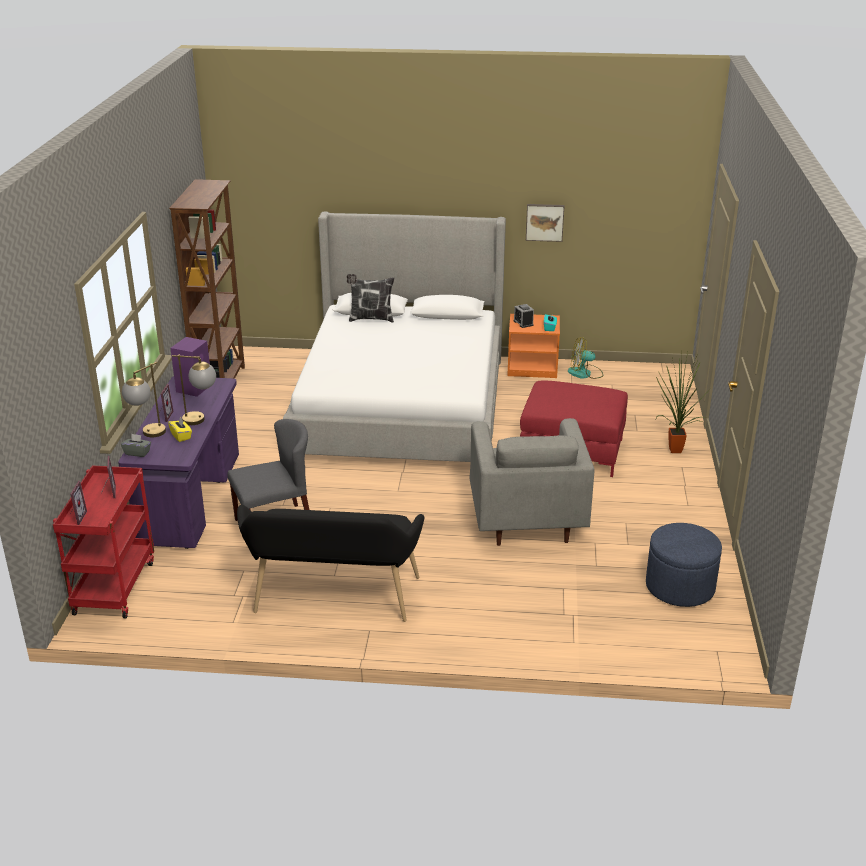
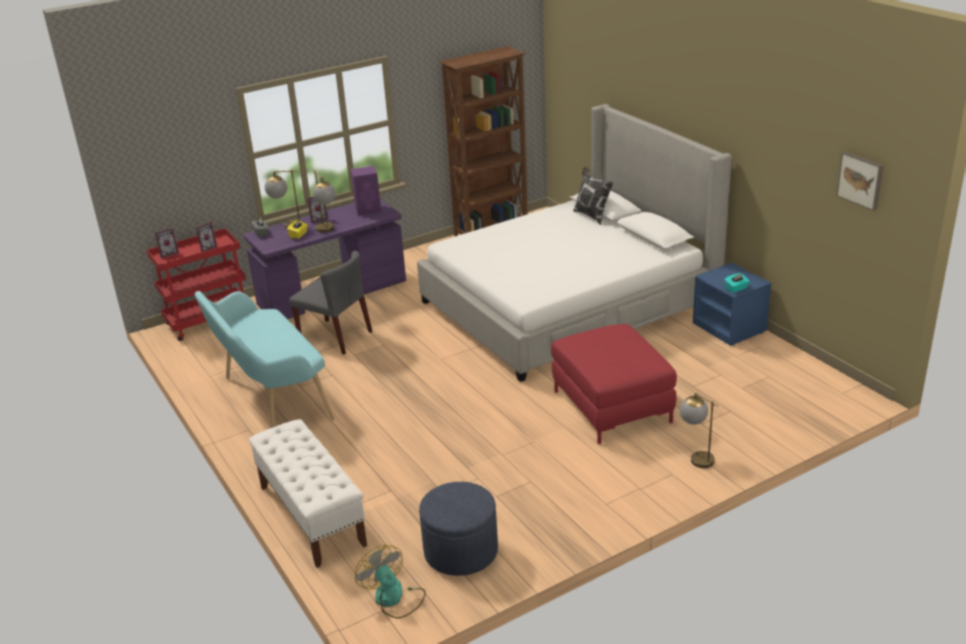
camera: 55 degrees right, 0 degrees up
black bench [237,505,424,622] -> turquoise bench [195,291,335,428]
grey armchair [470,418,595,546] -> none
orange nightstand [507,314,560,378] -> blue nightstand [693,263,771,346]
alarm clock [514,304,534,328] -> none
picture [526,204,564,242] -> picture moved to [837,152,884,211]
fan [568,337,603,379] -> fan moved to [355,545,426,618]
potted plant [655,351,710,453] -> table lamp [679,392,718,468]
none -> white bench [249,419,367,568]

